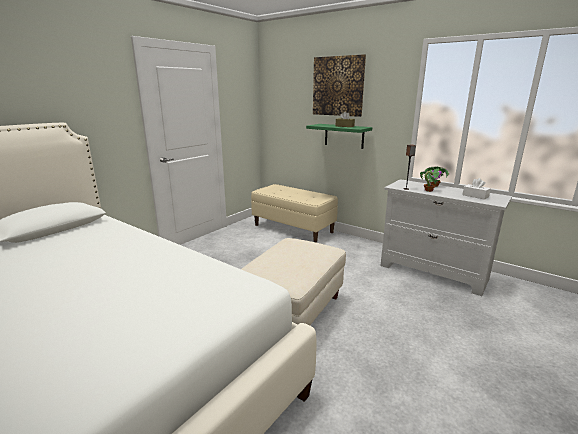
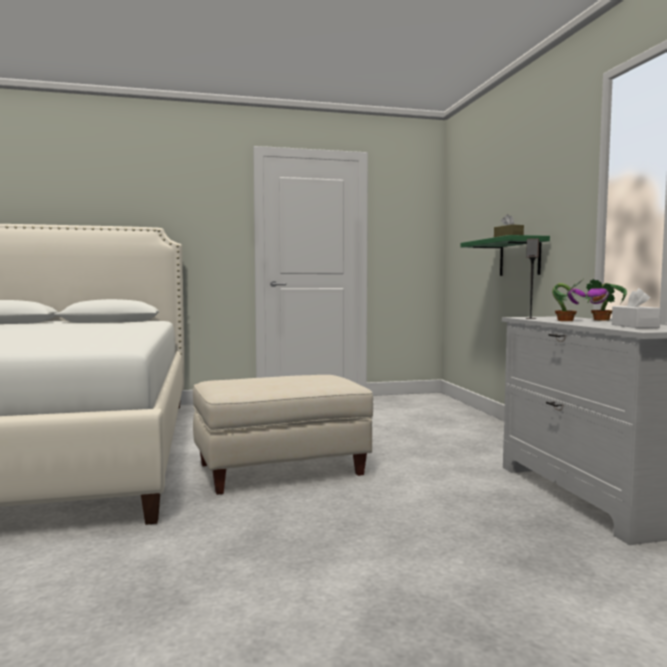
camera: 40 degrees right, 15 degrees down
beige bench [251,184,338,243] -> none
picture [313,54,366,117] -> none

